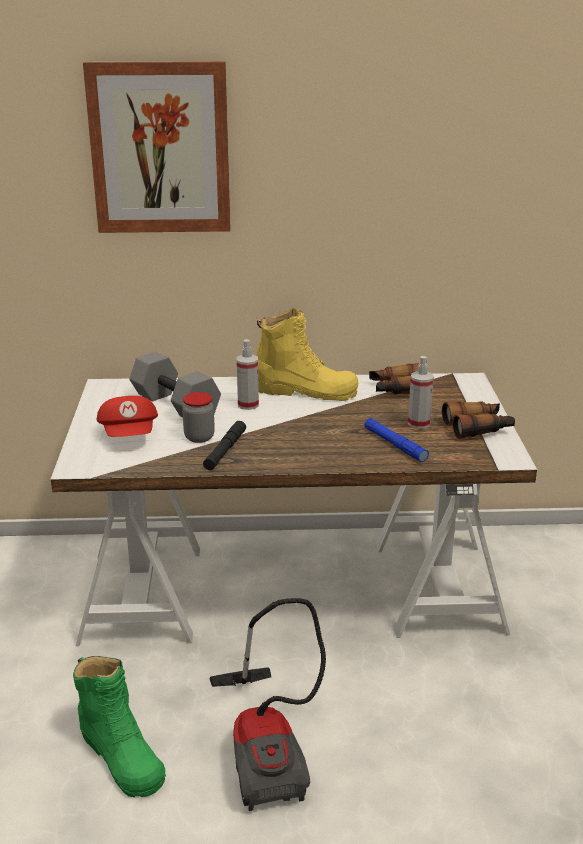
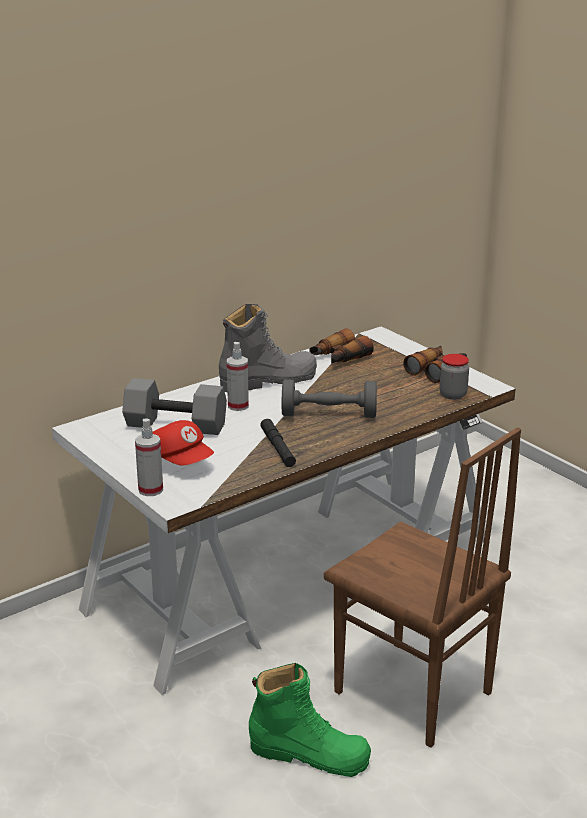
camera: 35 degrees left, 0 degrees up
picture [83,61,230,233] -> none
jar [182,392,215,443] -> jar moved to [440,354,469,400]
vacuum cleaner [210,598,326,811] -> brown chair [324,427,521,748]
yellow boot [256,308,358,401] -> grey boot [219,304,317,392]
blue flashlight [364,418,429,462] -> none
spray bottle [408,356,434,429] -> spray bottle moved to [135,418,163,496]
none -> grey dumbbell [282,379,377,418]

